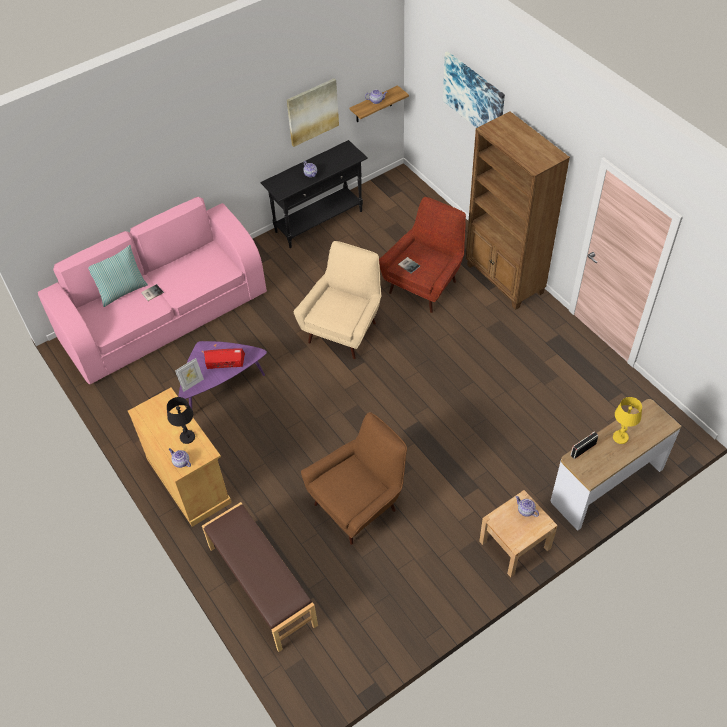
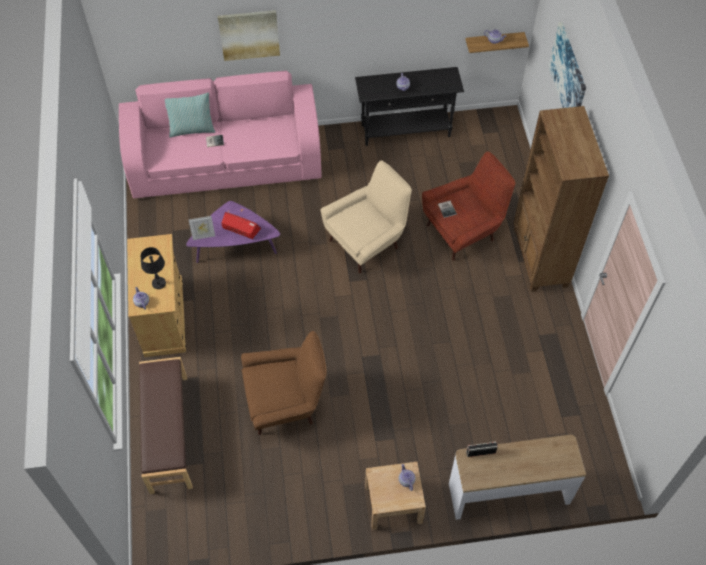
camera: 25 degrees right, 5 degrees up
picture [287,78,339,147] -> picture moved to [218,10,280,61]
yellow table lamp [613,397,642,444] -> none

